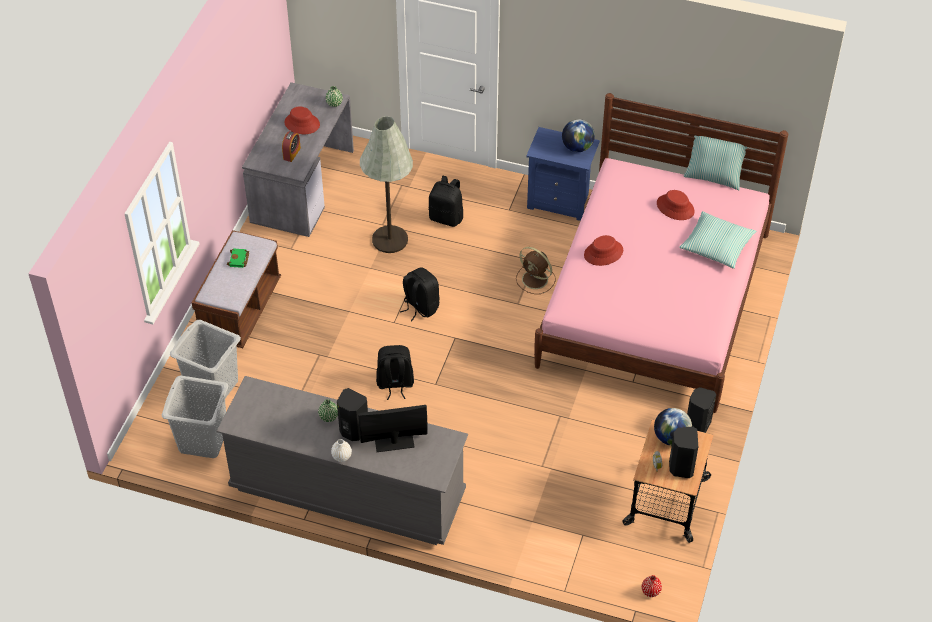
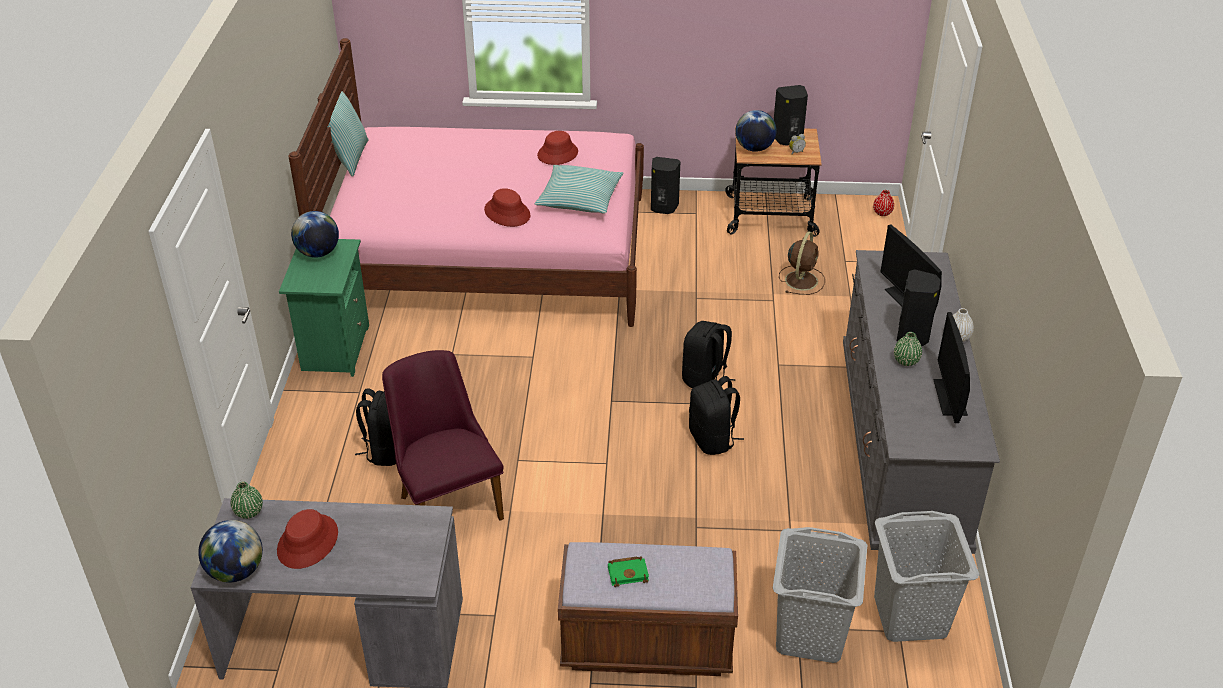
camera: 105 degrees left, 10 degrees down
alarm clock [282,131,301,162] -> none
grey floor lamp [360,116,413,253] -> purple chair [382,350,504,521]
black backpack [400,267,440,321] -> black backpack moved to [682,321,735,388]
brown fan [516,247,556,294] -> brown fan moved to [779,231,825,295]
blue nightstand [526,127,600,221] -> green nightstand [279,239,369,377]
red hat [657,190,695,220] -> red hat moved to [537,131,578,165]
pillow [679,211,756,269] -> pillow moved to [535,165,623,214]
none -> globe [198,520,263,583]
none -> monitor [933,312,970,423]

